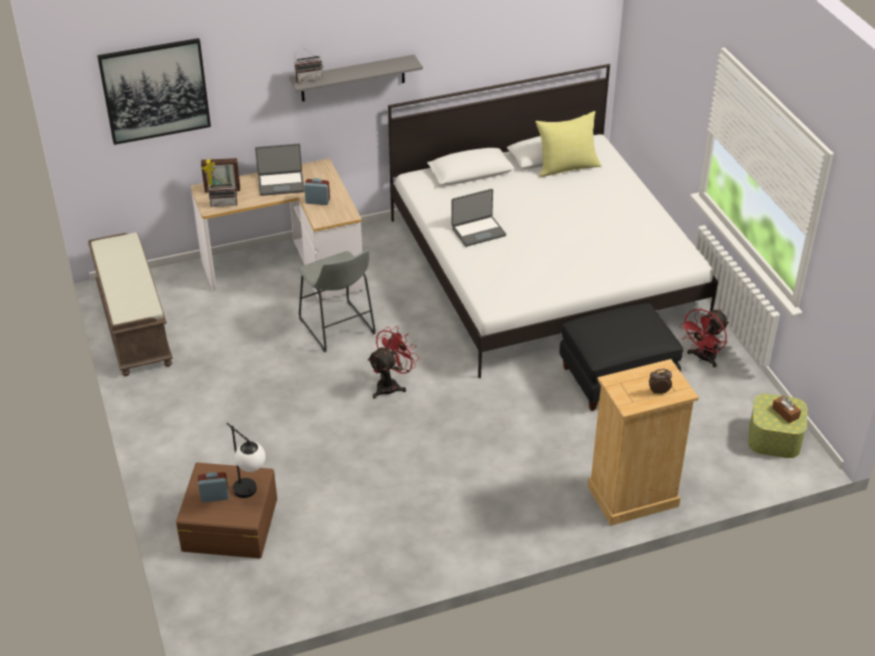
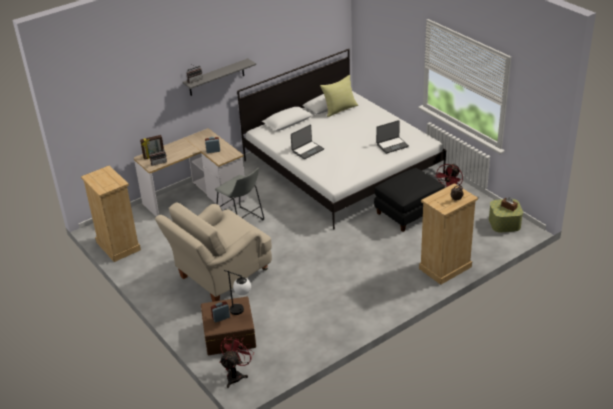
camera: 15 degrees left, 5 degrees down
brown bench [88,232,173,376] -> beige dresser [81,165,141,262]
picture [97,38,211,145] -> none
laptop [255,144,305,196] -> laptop moved to [376,120,409,154]
red fan [367,326,419,399] -> red fan moved to [219,334,253,388]
none -> beige armchair [155,202,272,302]

